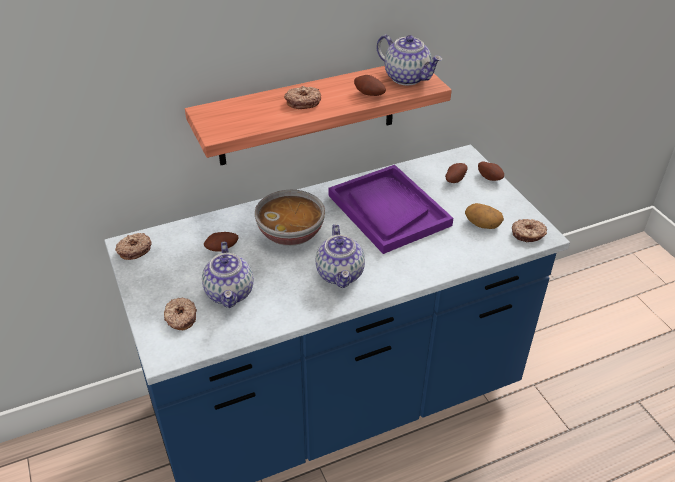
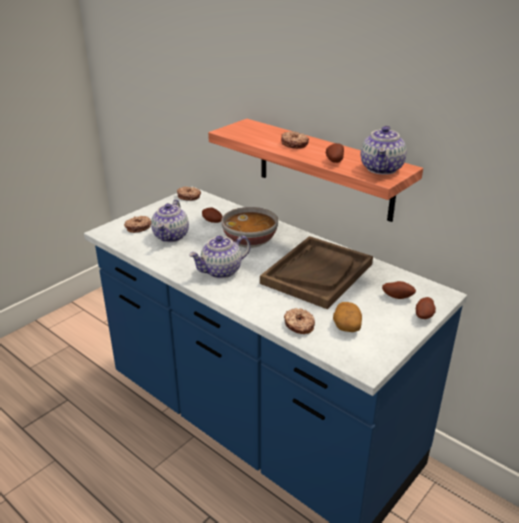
camera: 65 degrees right, 10 degrees down
teapot [202,242,253,308] -> teapot turned 45 degrees counterclockwise [151,200,189,242]
purple tray [329,165,453,254] -> brown tray [260,236,373,309]
donut [512,219,547,242] -> donut moved to [284,308,315,334]

